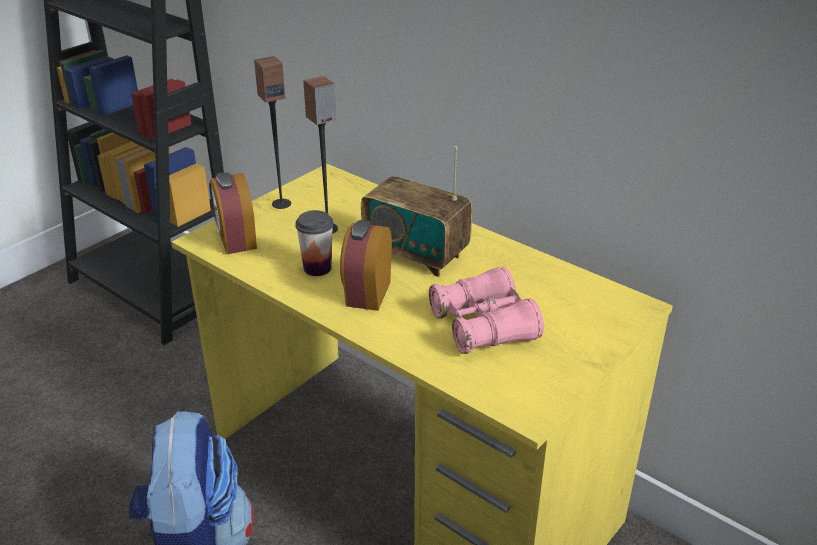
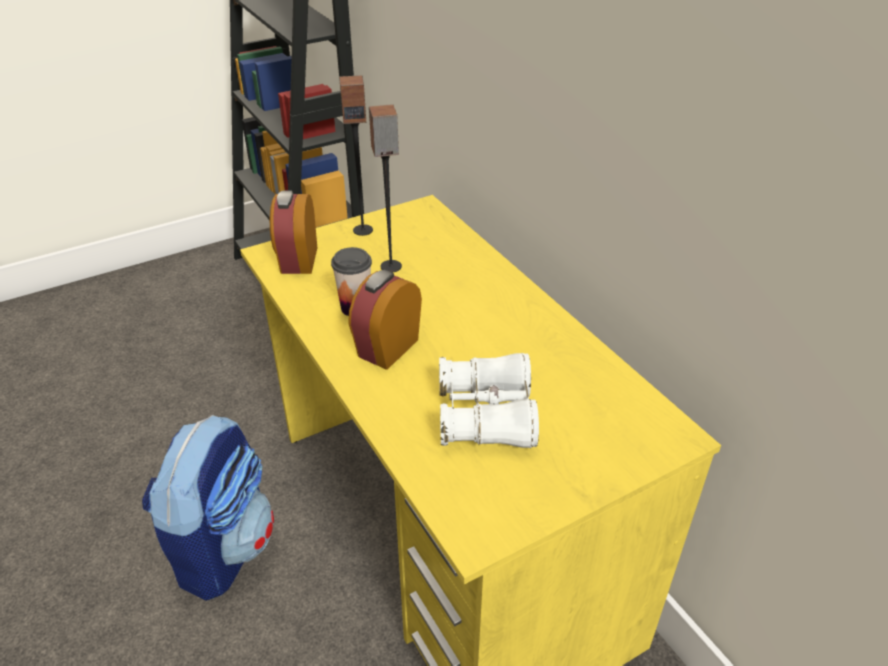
camera: 20 degrees right, 5 degrees up
radio [361,146,472,277] -> none
pink binoculars [429,267,544,354] -> white binoculars [439,353,539,448]

